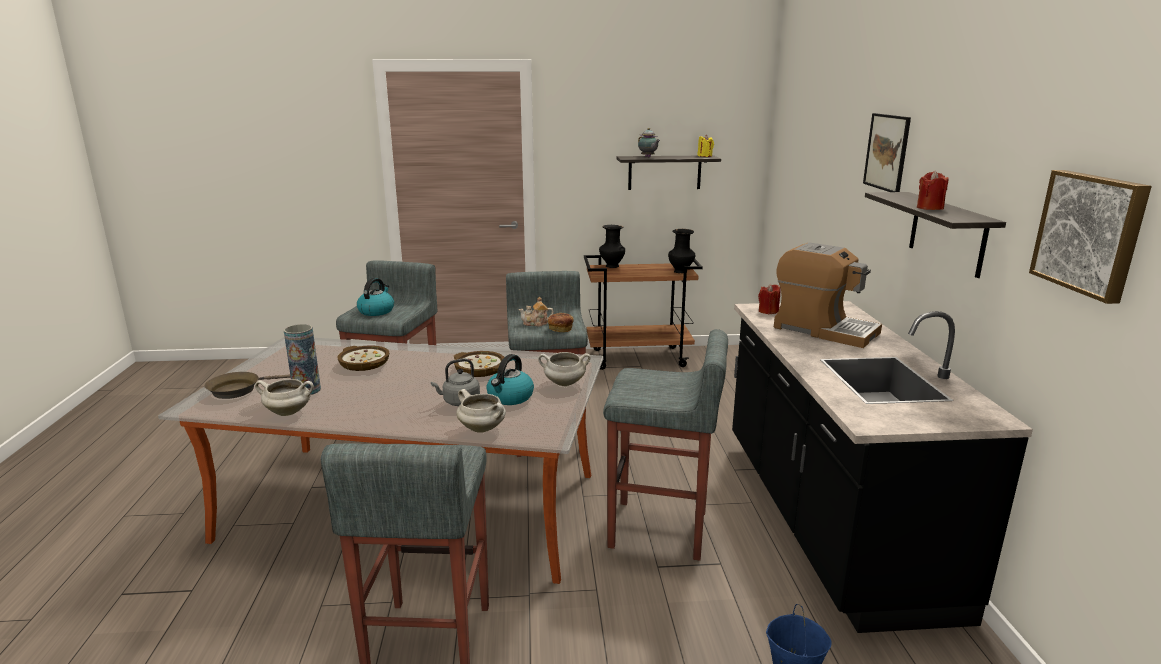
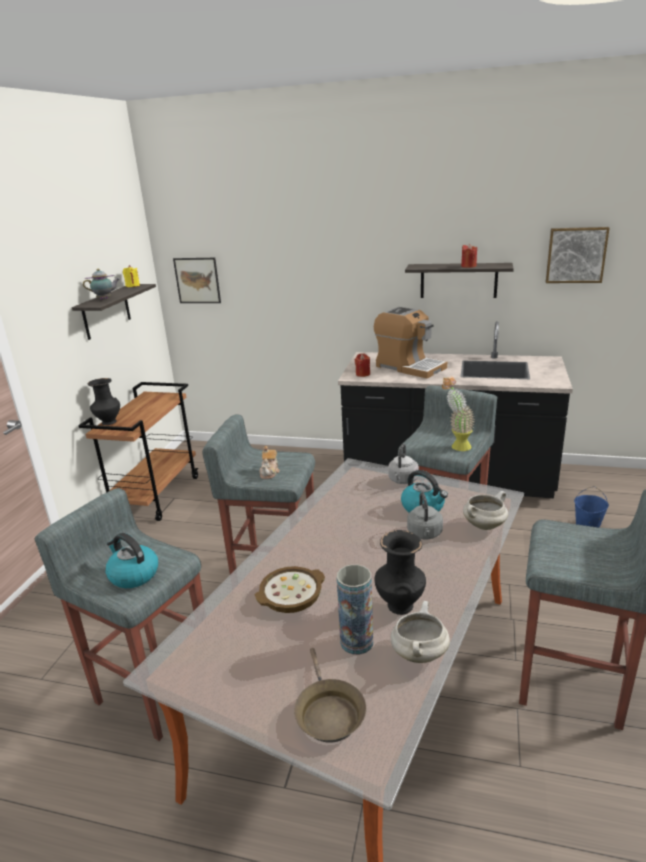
camera: 70 degrees left, 5 degrees up
bowl [454,351,504,377] -> none
white cooking pot [538,352,591,386] -> grey kettle [388,444,419,484]
bread [548,313,574,332] -> none
black vase [668,229,695,273] -> black vase moved to [374,530,426,615]
coffee machine [774,242,882,348] -> coffee machine turned 75 degrees clockwise [374,307,447,379]
picture [863,113,911,192] -> picture moved to [173,258,221,303]
none -> potted plant [442,376,475,451]

